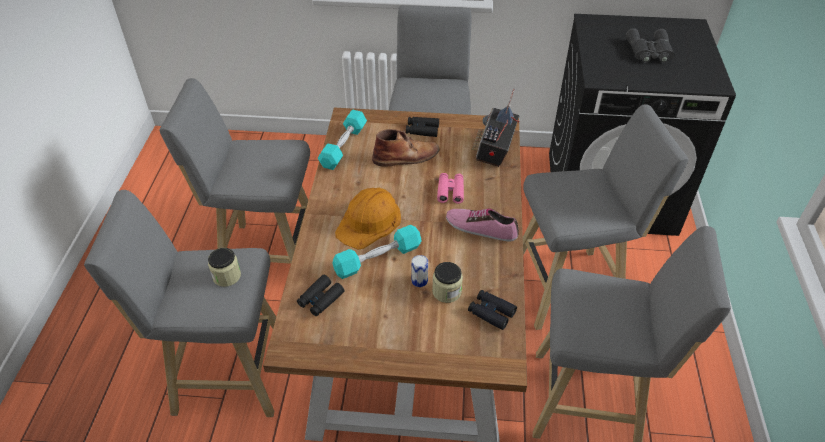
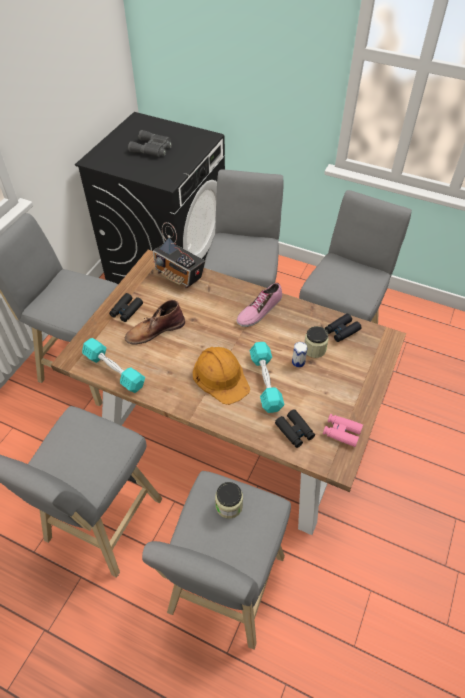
camera: 70 degrees left, 5 degrees up
brown boot [372,129,440,167] -> brown boot turned 120 degrees counterclockwise [125,300,185,344]
pink binoculars [437,173,464,204] -> pink binoculars moved to [323,414,363,447]

